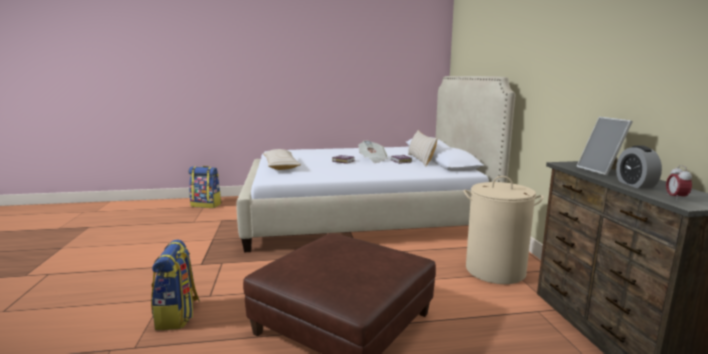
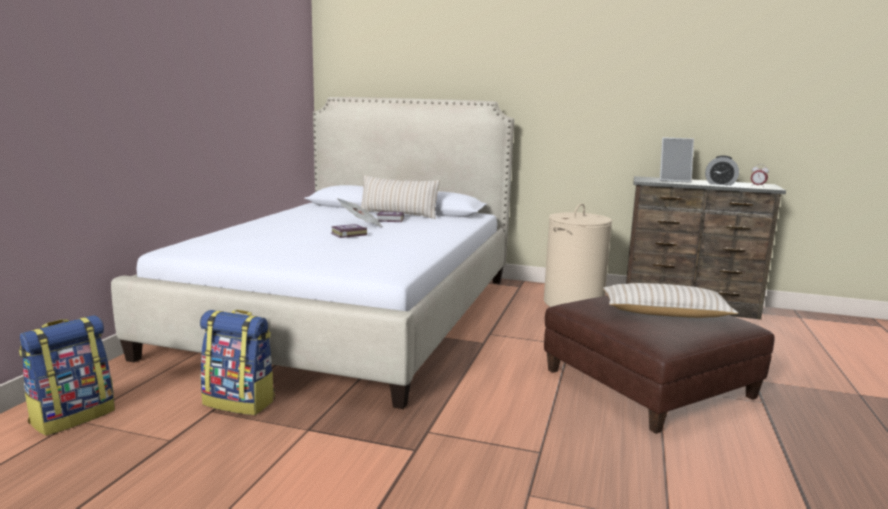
camera: 65 degrees left, 0 degrees up
backpack [151,240,200,330] -> backpack moved to [200,310,275,415]
beige pillow [263,149,301,170] -> beige pillow moved to [603,283,738,318]

